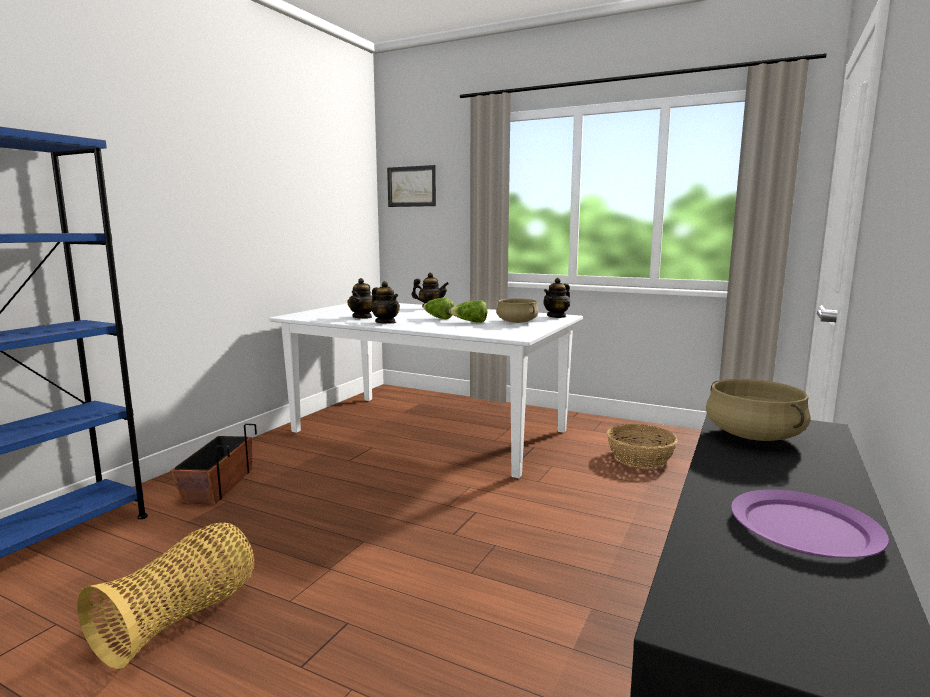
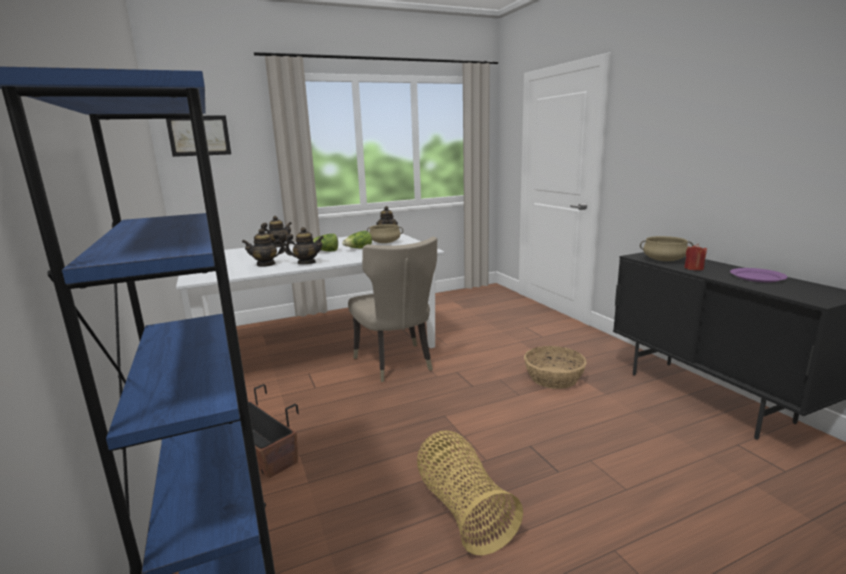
camera: 50 degrees left, 5 degrees up
teapot [347,278,372,319] -> teapot turned 105 degrees clockwise [242,228,285,267]
basket [607,424,678,469] -> basket moved to [524,346,587,389]
none -> beige chair [348,236,437,382]
none -> red candle [684,244,707,271]

